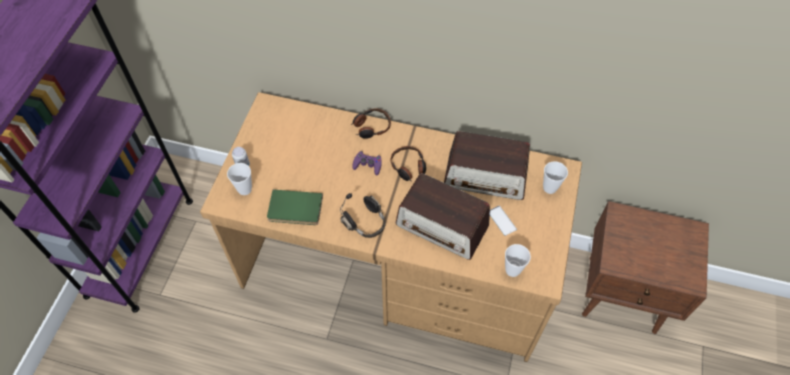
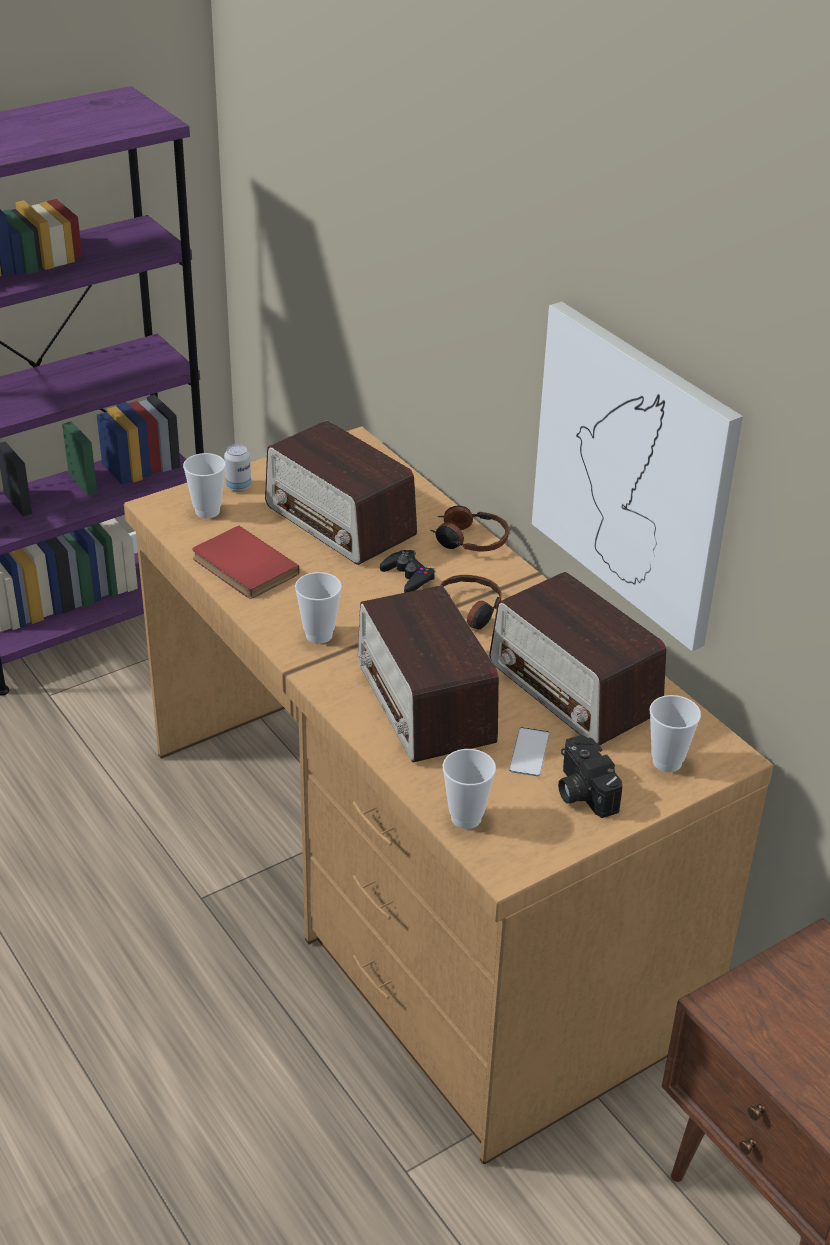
camera: 40 degrees right, 20 degrees down
green book [267,190,323,225] -> red book [192,526,300,599]
black headphones [340,193,386,238] -> cup [295,572,342,644]
purple game controller [352,151,382,175] -> black game controller [380,550,436,593]
none -> radio [265,421,417,565]
none -> picture [532,302,743,651]
none -> camera [558,735,622,818]

